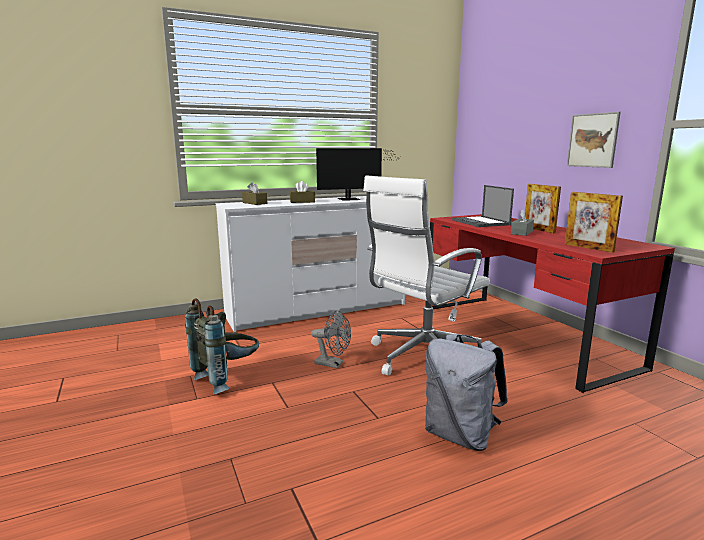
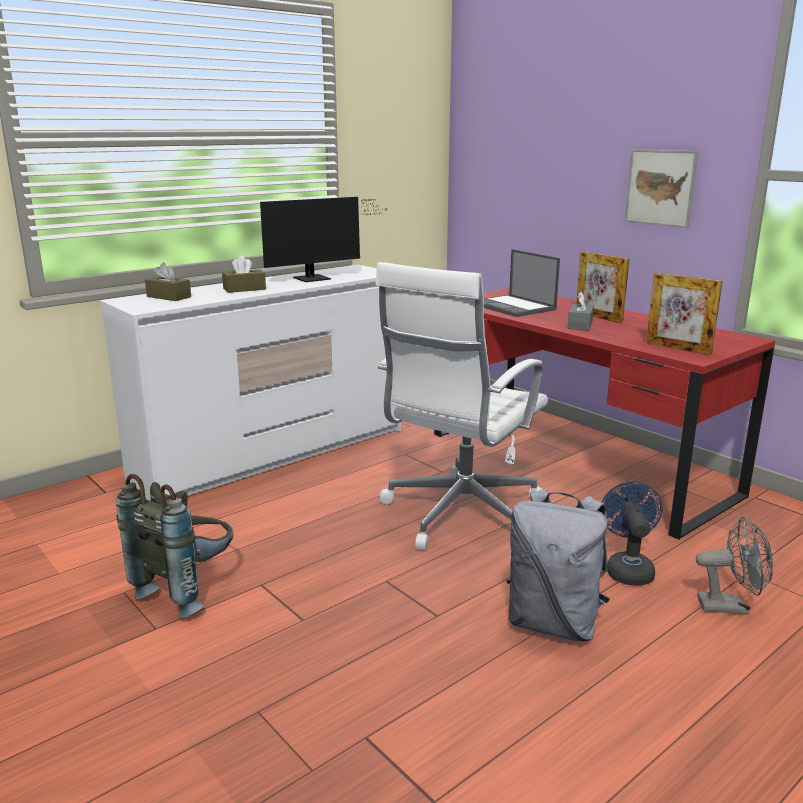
camera: 15 degrees left, 5 degrees up
grey fan [311,310,351,368] -> grey fan moved to [696,517,773,615]
none -> blue fan [602,482,662,585]

